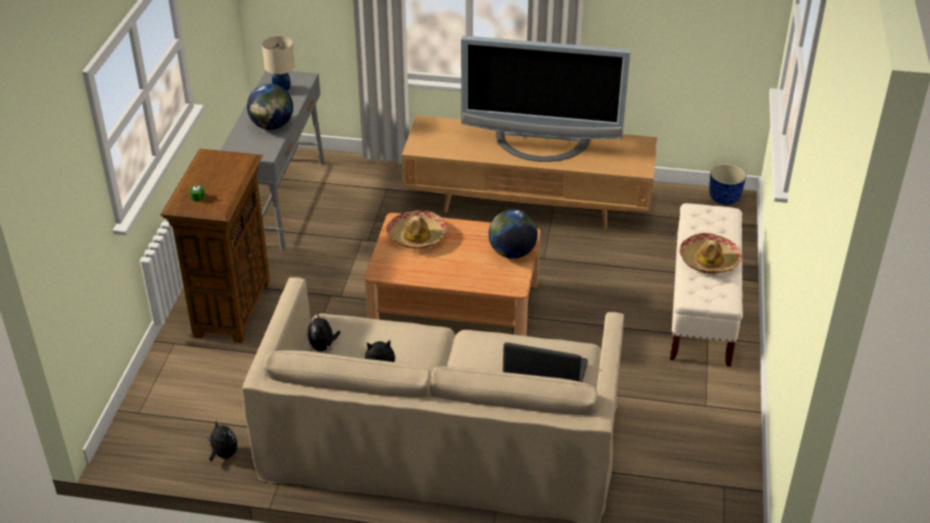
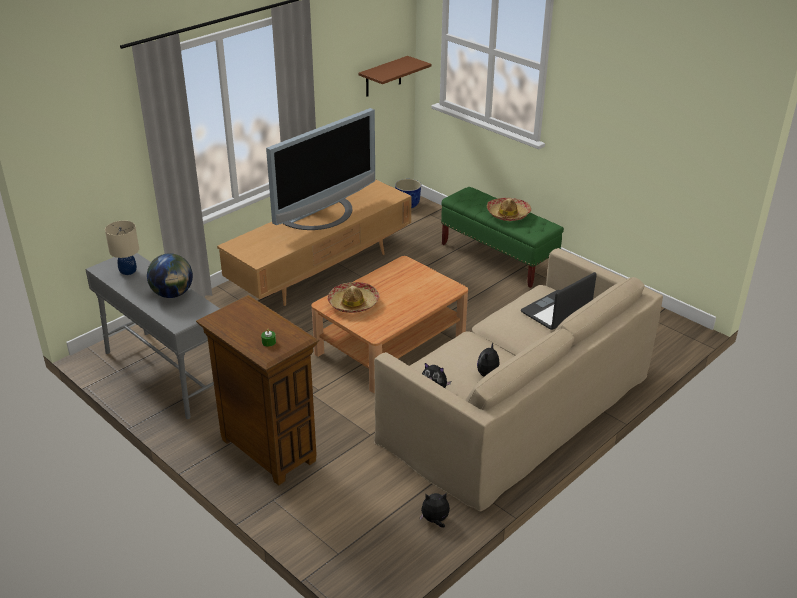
camera: 55 degrees left, 5 degrees down
globe [489,209,538,259] -> none
beige bench [670,203,743,367] -> green bench [441,187,564,288]
none -> brown shelf [359,56,432,97]

